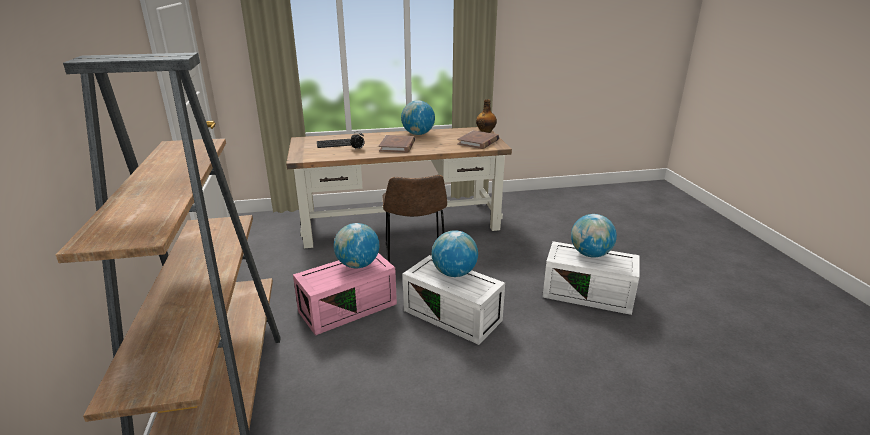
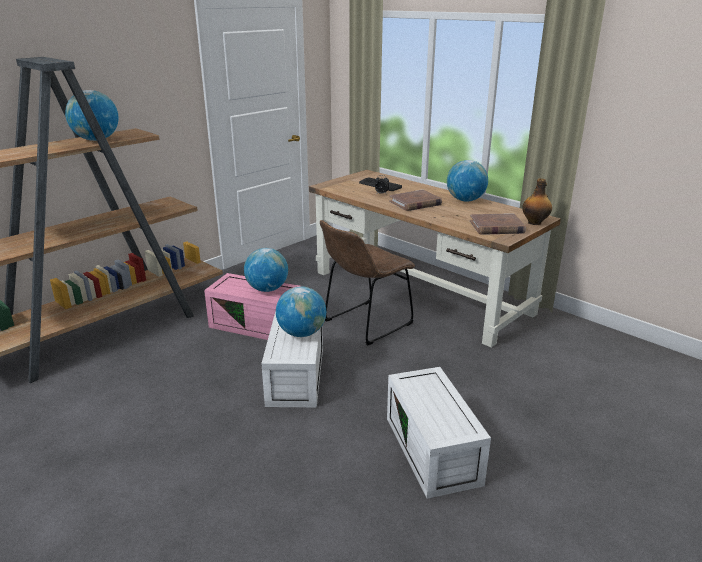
camera: 55 degrees right, 0 degrees up
globe [571,214,617,258] -> globe moved to [65,90,119,141]

